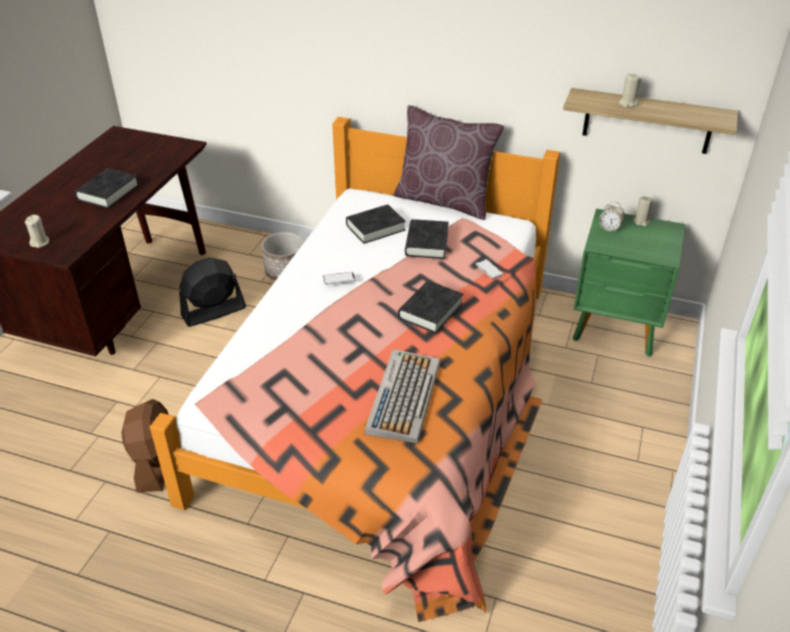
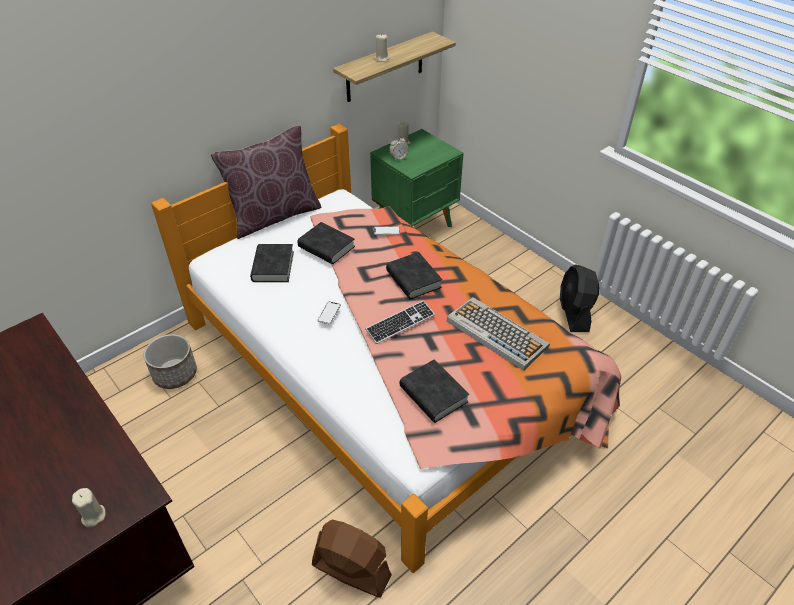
camera: 60 degrees left, 5 degrees up
black book [75,168,139,209] -> black book moved to [400,359,469,423]
black fan [179,257,246,327] -> black fan moved to [560,264,599,332]
none -> keyboard [365,300,435,344]

